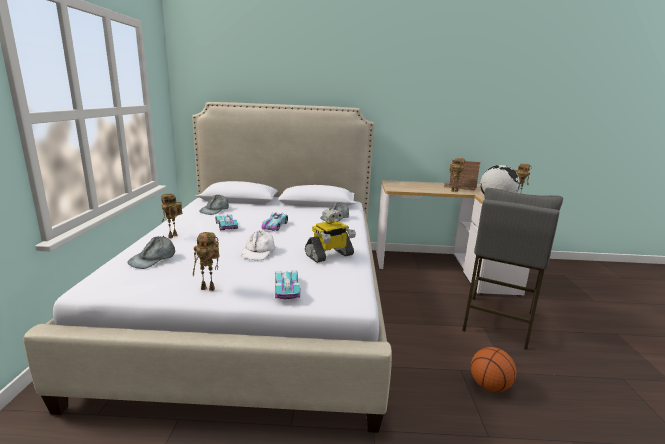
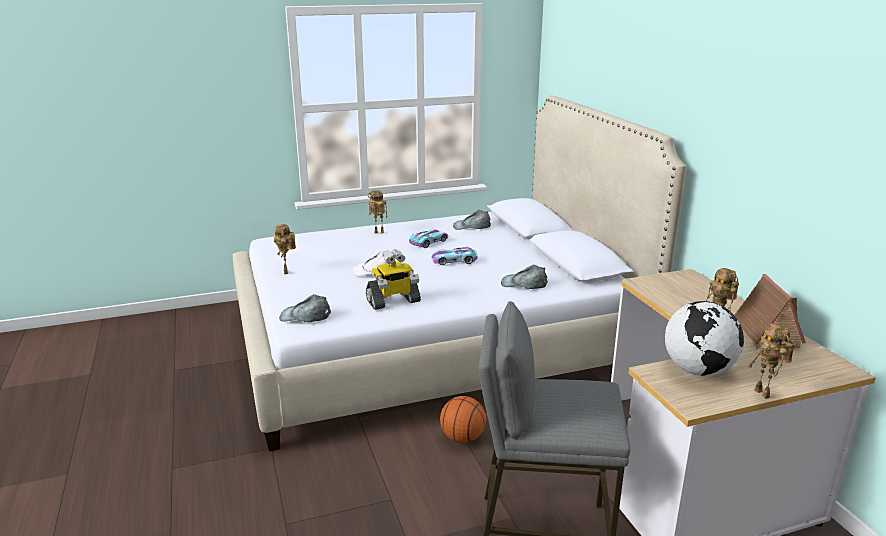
camera: 70 degrees right, 5 degrees up
grey cap [128,236,175,269] -> grey cap moved to [279,294,331,322]
toy car [275,271,300,299] -> none
toy robot [305,209,356,263] -> toy robot turned 60 degrees counterclockwise [366,249,421,310]
basketball [471,347,517,392] -> basketball moved to [440,396,486,443]

